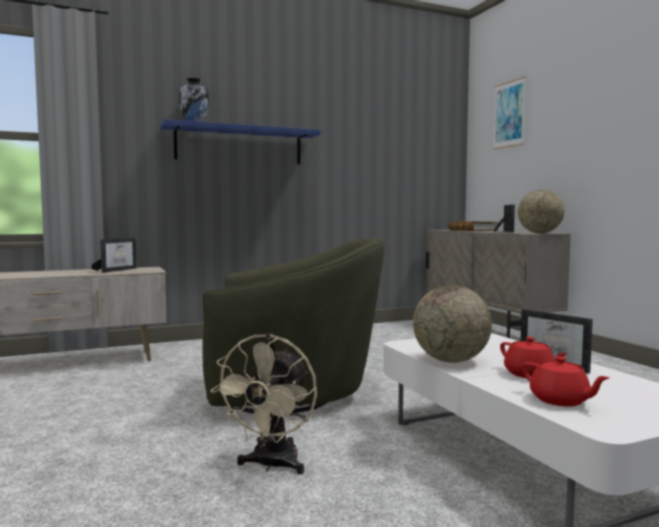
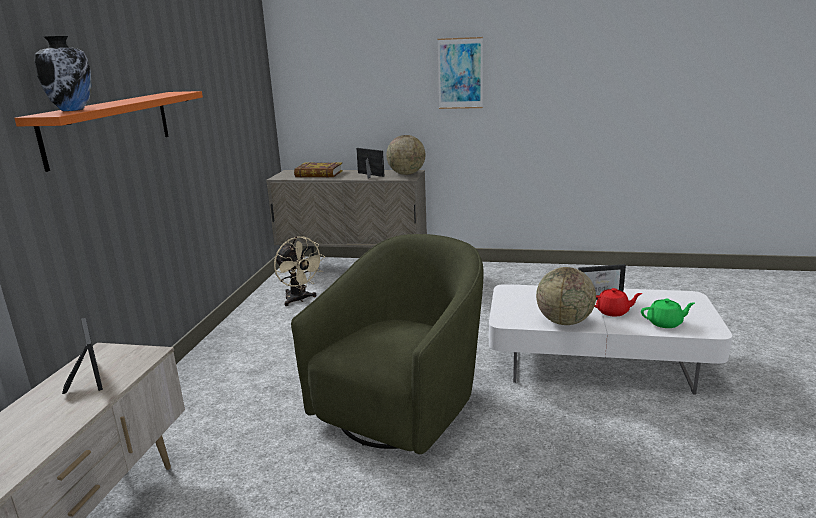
camera: 55 degrees left, 15 degrees up
blue shelf [160,119,321,164] -> orange shelf [14,91,203,172]
beige fan [210,334,317,474] -> beige fan moved to [274,236,325,306]
picture [493,77,526,149] -> picture moved to [438,37,483,109]
red teapot [522,356,609,406] -> green teapot [641,299,695,328]

